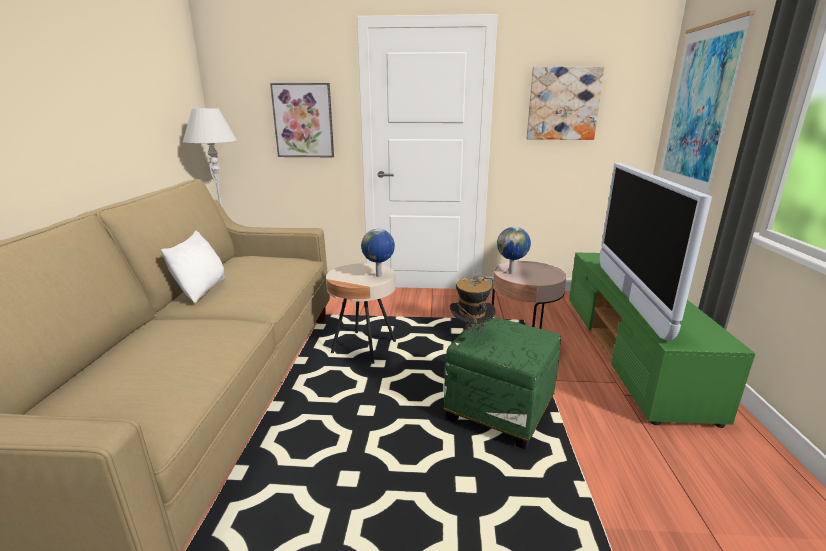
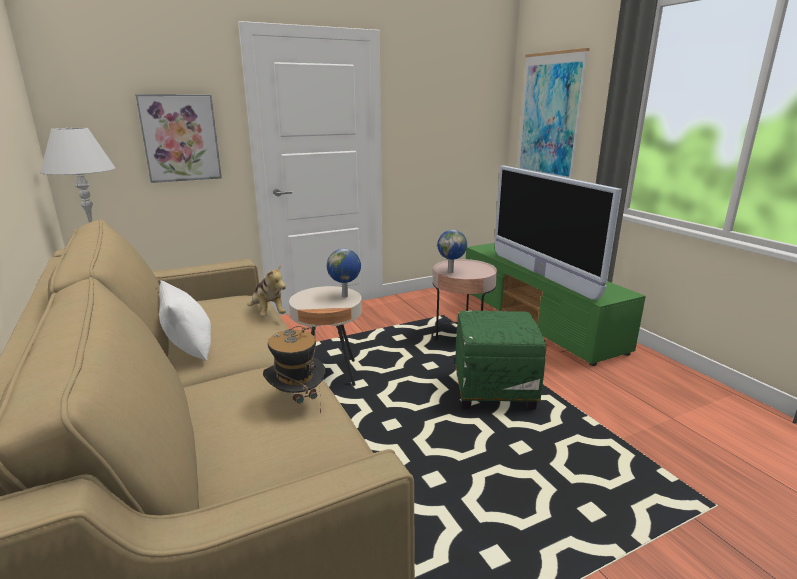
camera: 30 degrees left, 0 degrees up
hat [450,276,496,339] -> hat moved to [263,326,326,414]
picture [526,67,604,140] -> none
none -> plush toy [247,265,286,316]

